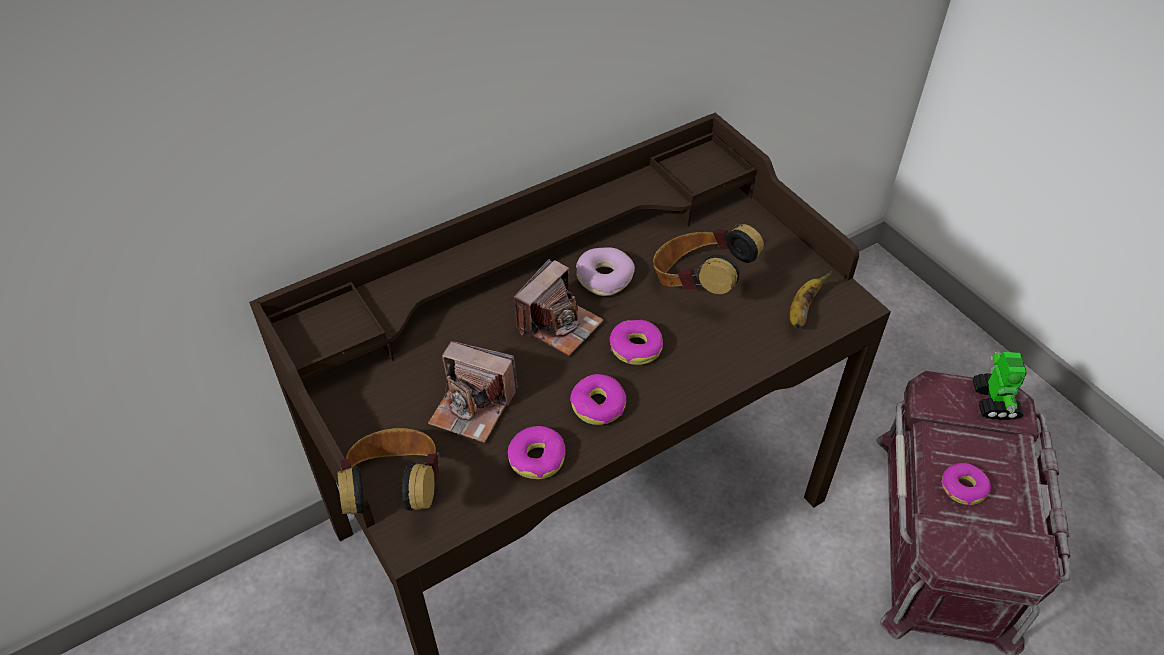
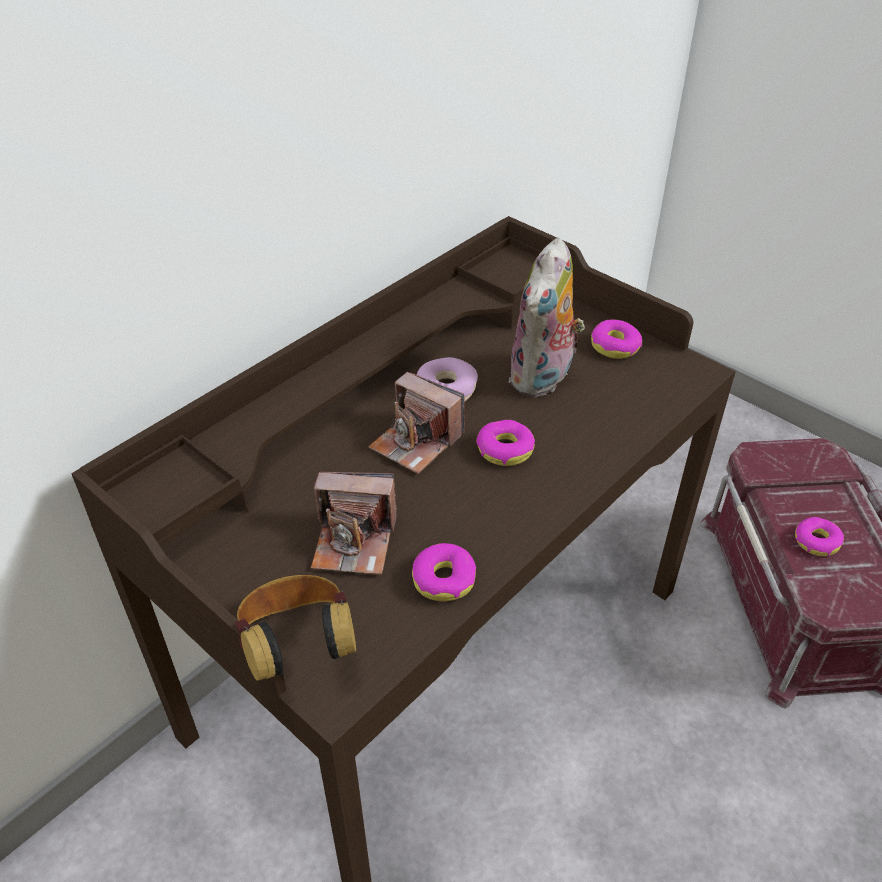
camera: 15 degrees left, 5 degrees down
camera [514,258,604,356] -> camera turned 105 degrees clockwise [368,372,465,474]
donut [570,374,626,425] -> donut moved to [591,320,642,359]
headphones [653,224,764,294] -> plush toy [508,237,585,397]
banana [790,271,832,328] -> none
toy robot [973,351,1027,420] -> none

